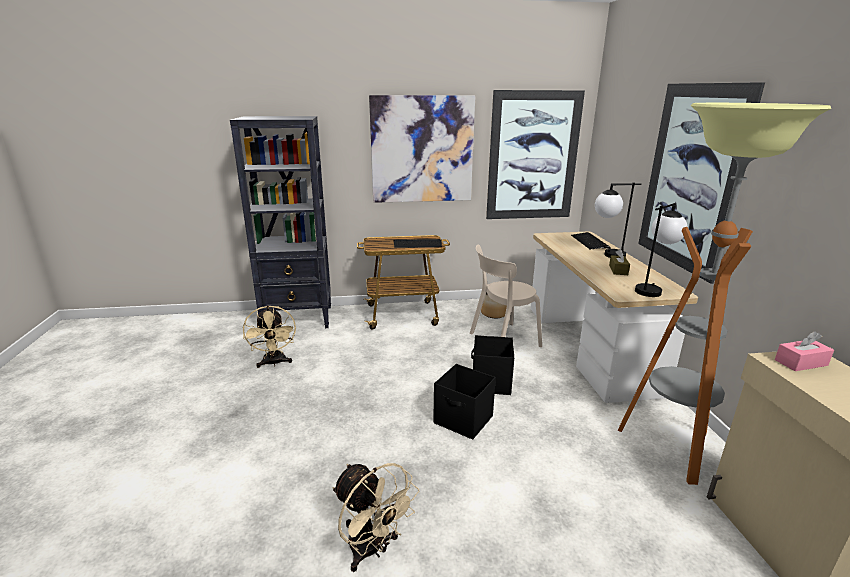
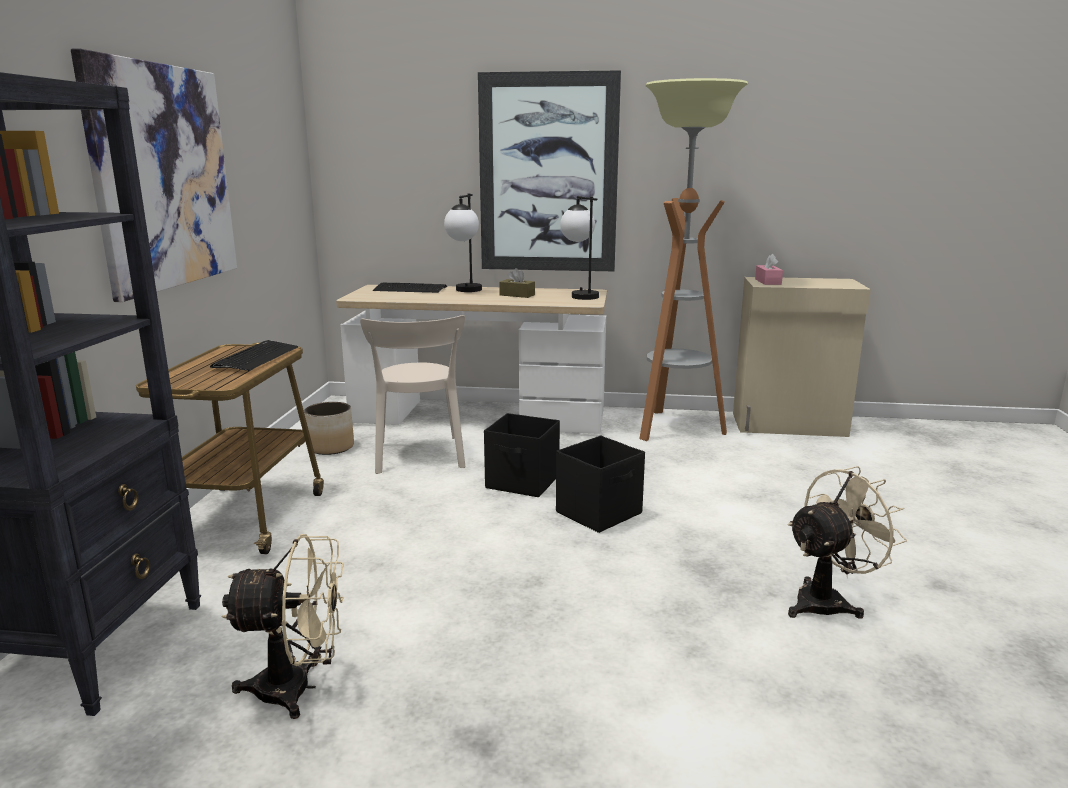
camera: 75 degrees left, 5 degrees down
picture [486,90,585,219] -> none

